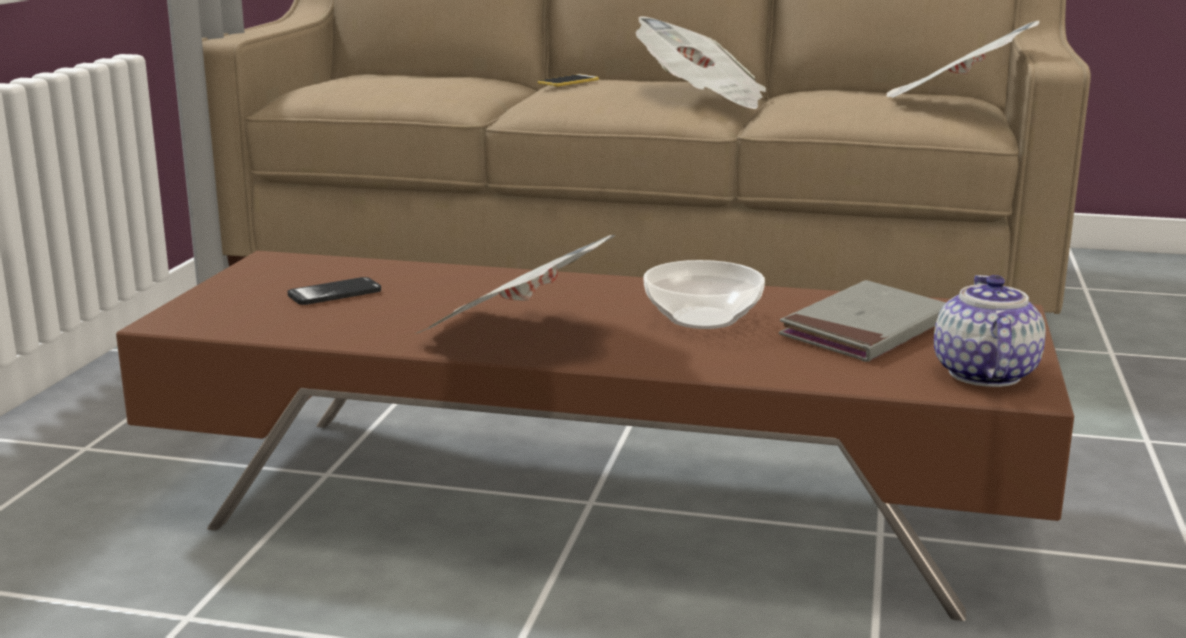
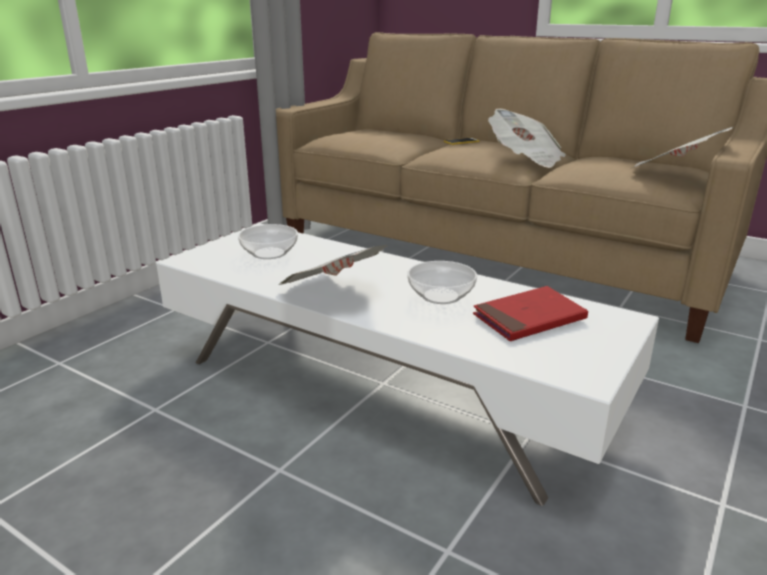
camera: 20 degrees right, 5 degrees up
brown coffee table [116,251,1074,621] -> white coffee table [156,223,659,506]
phone [287,277,381,305] -> bowl [238,224,298,259]
grey book [779,280,946,362] -> red book [473,286,588,341]
teapot [934,275,1046,387] -> none

